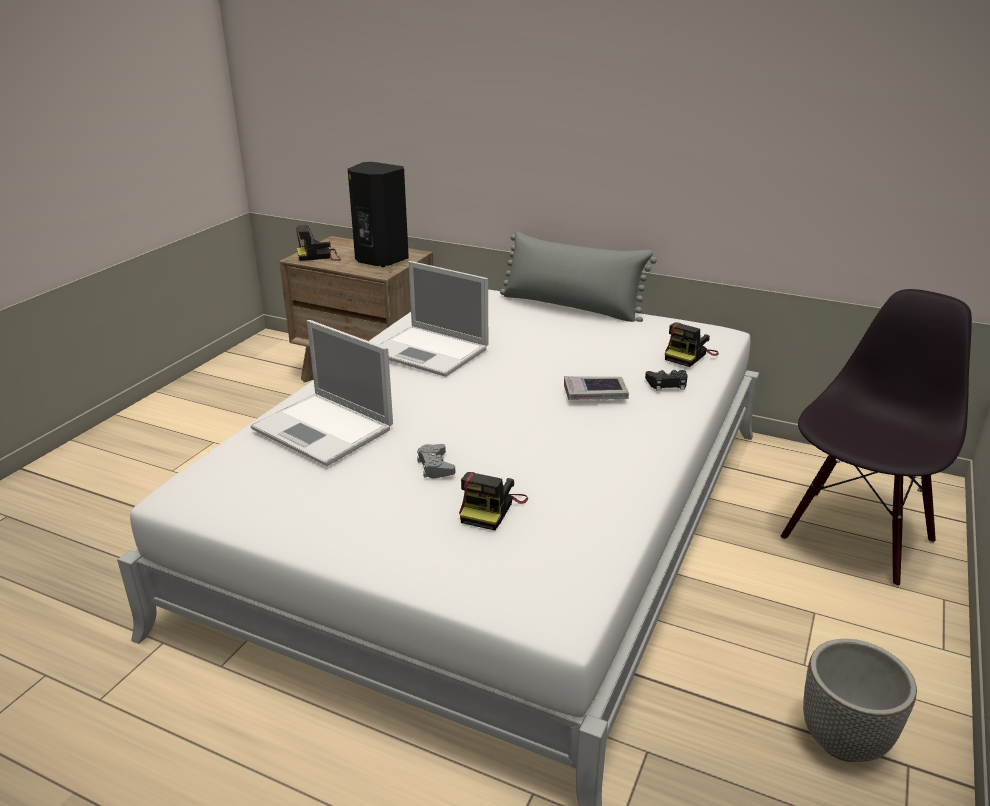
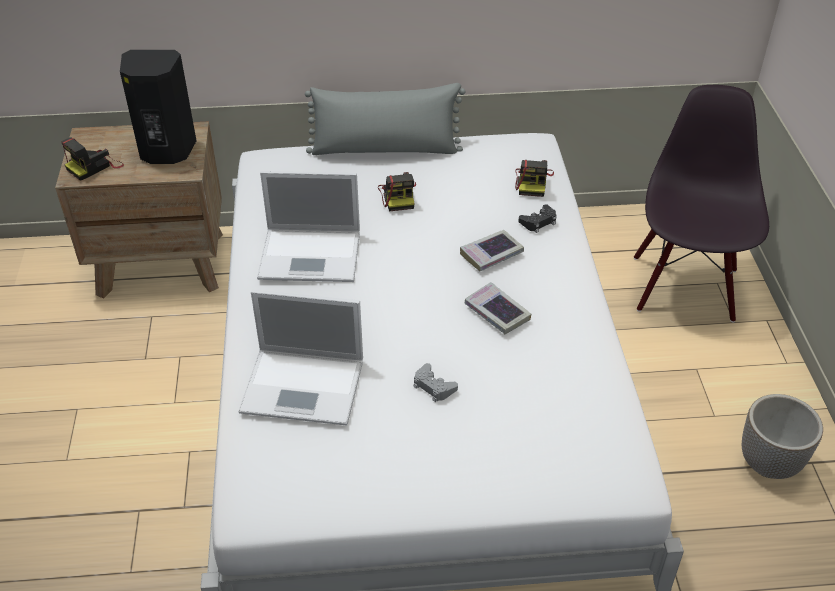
camera: 30 degrees left, 15 degrees up
camera [459,472,528,530] -> camera moved to [378,172,416,211]
none -> book [465,282,531,334]

